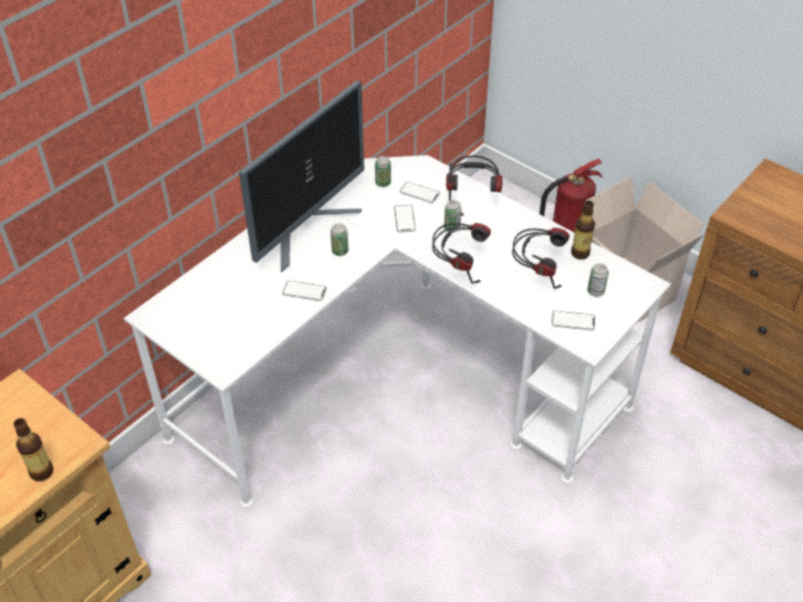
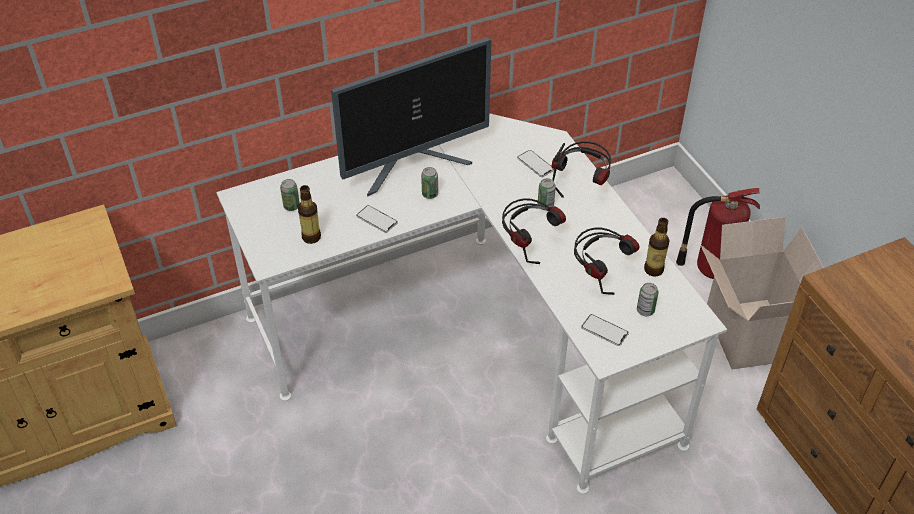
camera: 25 degrees right, 0 degrees up
bottle [13,418,53,481] -> bottle moved to [298,185,321,244]
can [375,156,391,187] -> can moved to [280,179,300,211]
phone [394,204,416,232] -> none

